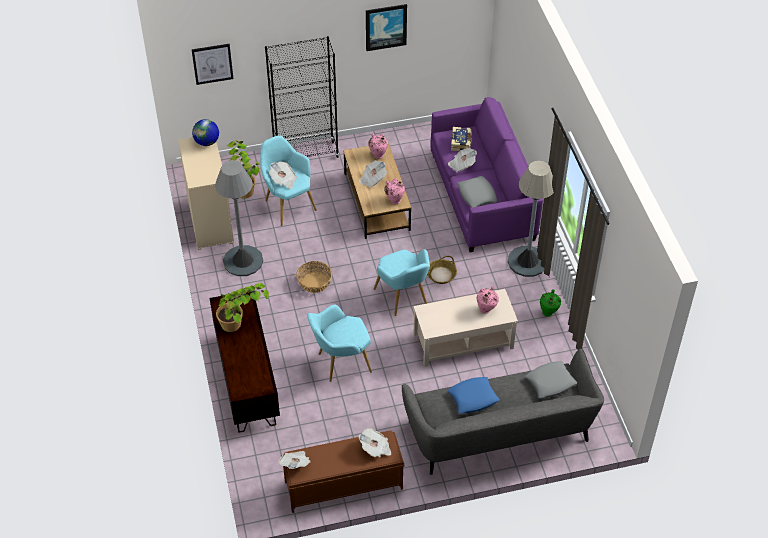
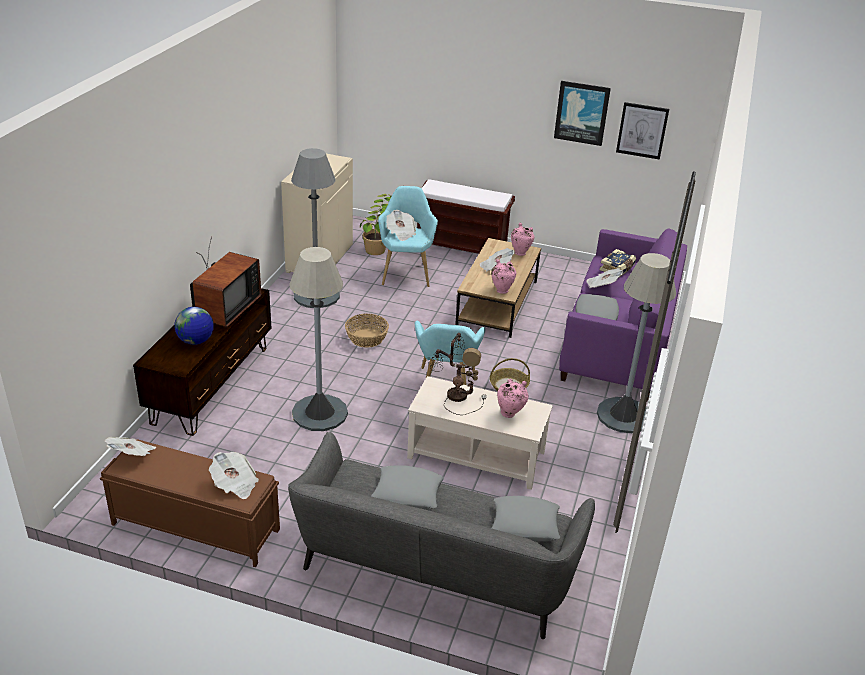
camera: 30 degrees right, 15 degrees down
picture [192,44,233,85] -> picture moved to [616,102,669,160]
globe [192,119,219,146] -> globe moved to [174,307,214,345]
potted plant [216,283,269,332] -> television [190,236,261,327]
black bookcase [265,36,339,158] -> brown bench [417,179,515,254]
turquoise armchair [307,304,372,382] -> grey floor lamp [289,247,348,431]
blue pillow [448,377,500,414] -> grey pillow [371,466,444,509]
green vase [540,289,561,317] -> none
none -> table lamp [430,333,487,415]

